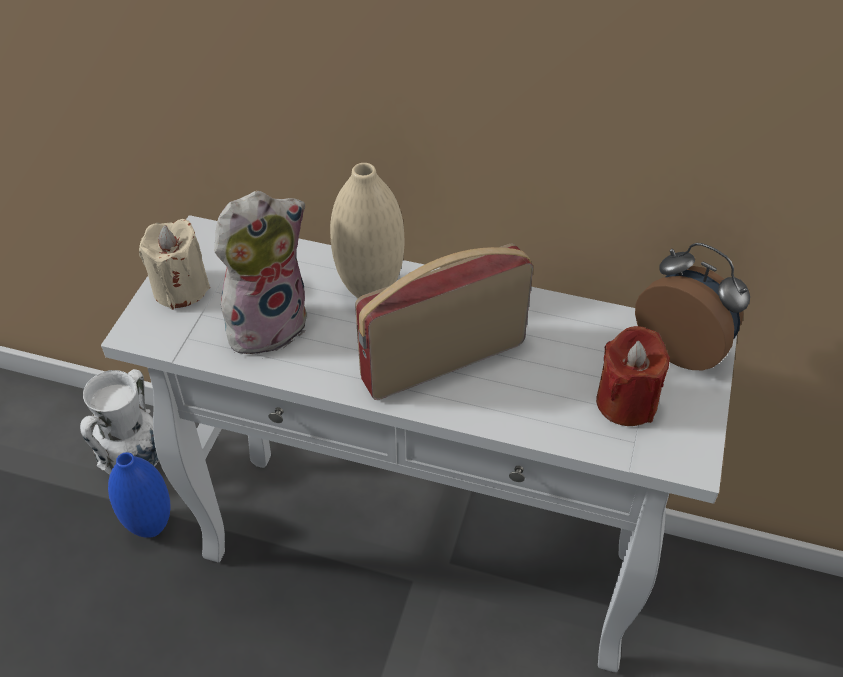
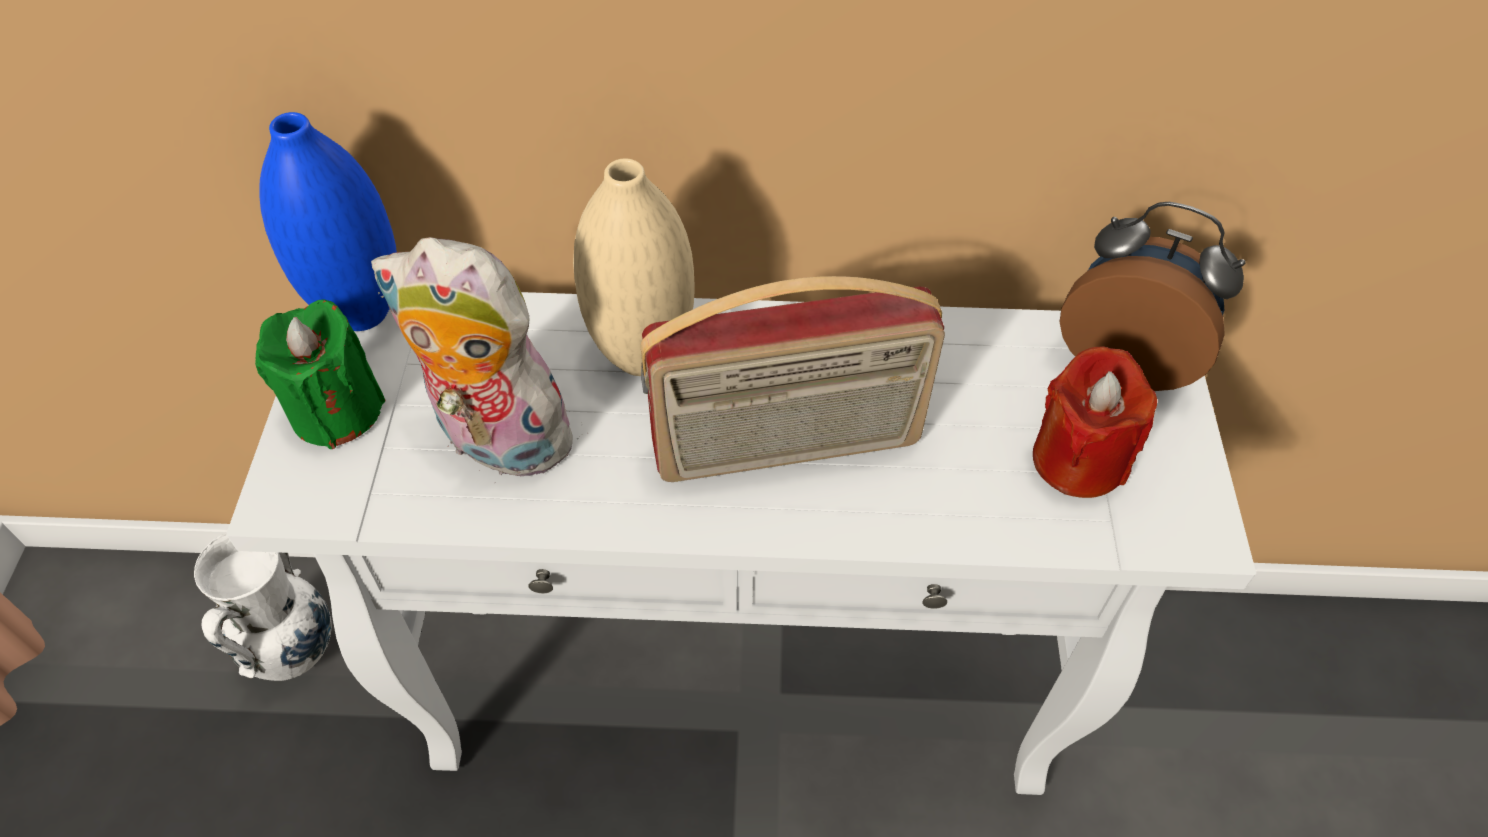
camera: 15 degrees left, 5 degrees up
blue vase [108,452,171,538] -> blue vase moved to [259,112,397,331]
beige candle [139,219,210,310] -> green candle [255,300,386,449]
plush toy [214,191,307,359] -> plush toy turned 105 degrees counterclockwise [371,237,588,484]
radio [355,244,533,400] -> radio turned 150 degrees counterclockwise [641,276,945,482]

